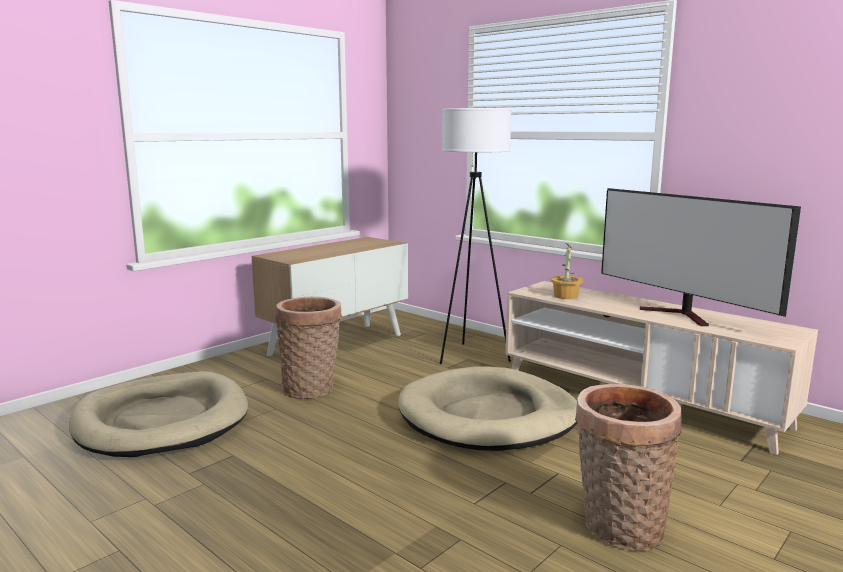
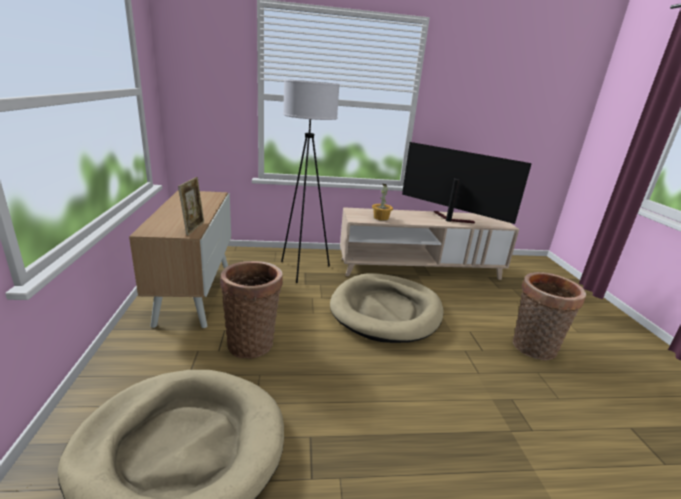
camera: 50 degrees left, 10 degrees up
television [601,188,801,326] -> television turned 150 degrees counterclockwise [402,142,532,224]
none -> picture frame [178,177,204,236]

